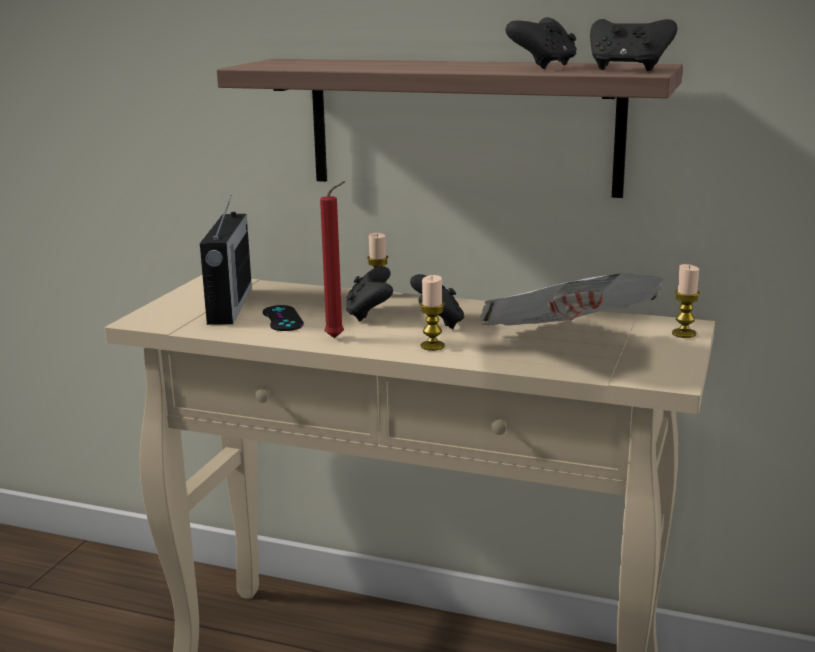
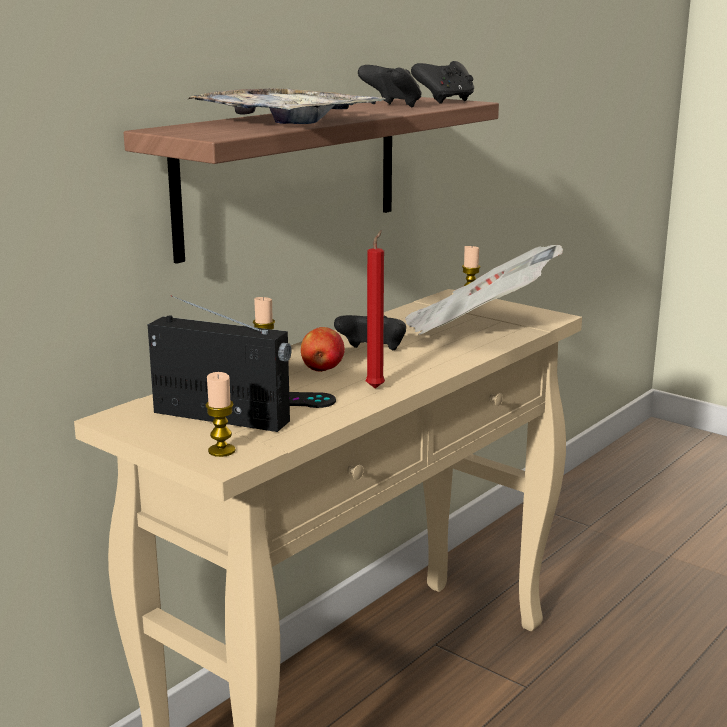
camera: 70 degrees left, 0 degrees up
black game controller [346,266,393,322] -> apple [301,327,345,372]
candle [420,275,445,351] -> candle moved to [206,372,235,457]
none -> tray [186,88,385,124]

